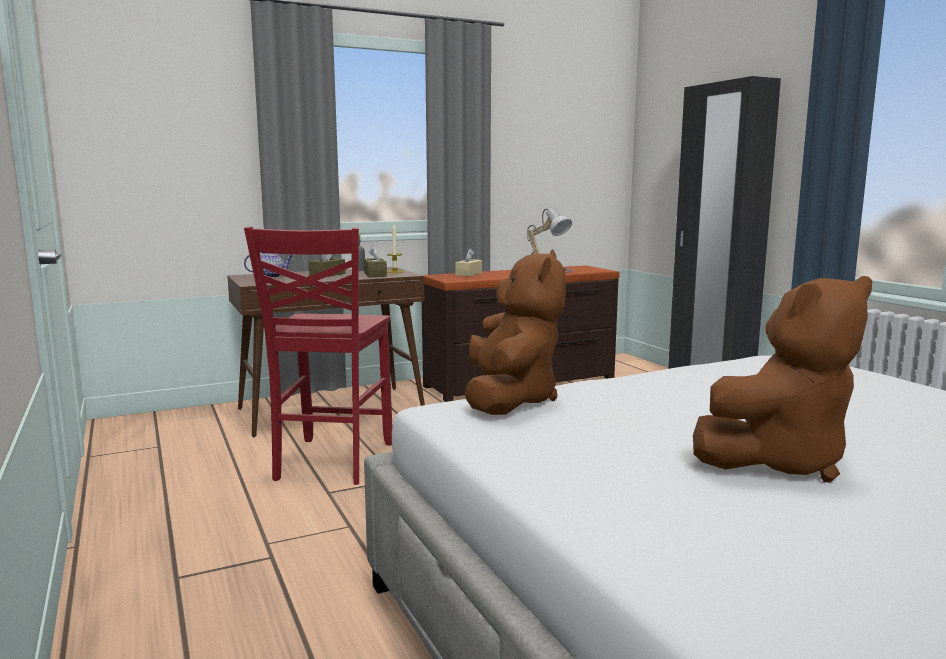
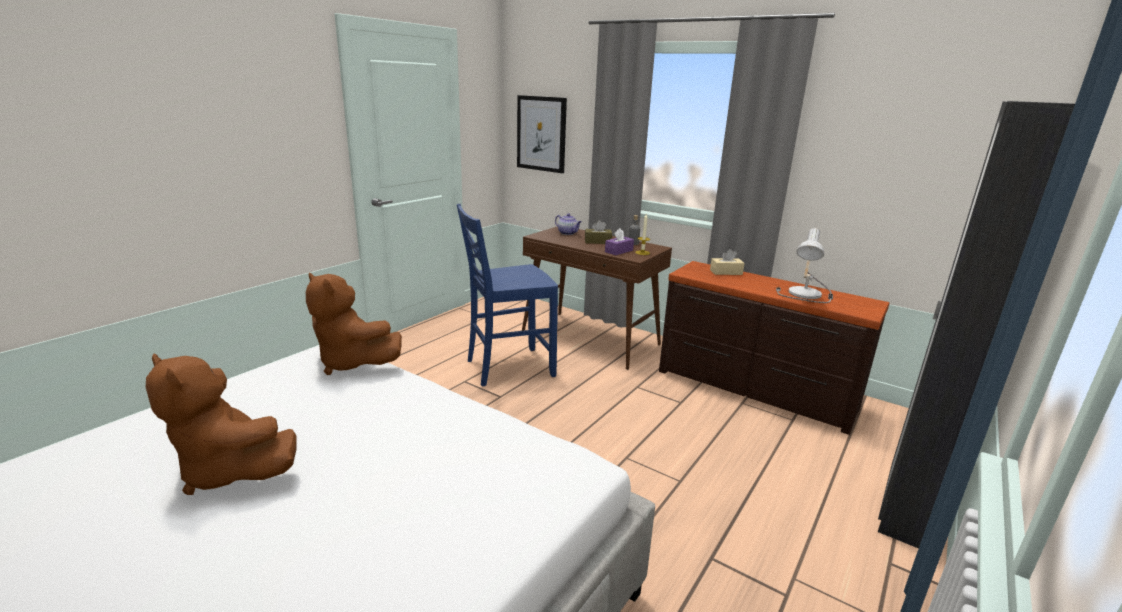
camera: 60 degrees right, 10 degrees up
red chair [244,227,392,485] -> blue chair [457,204,558,386]
brown tissue box [364,246,387,277] -> purple tissue box [605,228,634,255]
brown plush toy [464,249,566,415] -> brown plush toy turned 60 degrees clockwise [306,272,402,375]
none -> picture [517,95,567,173]

